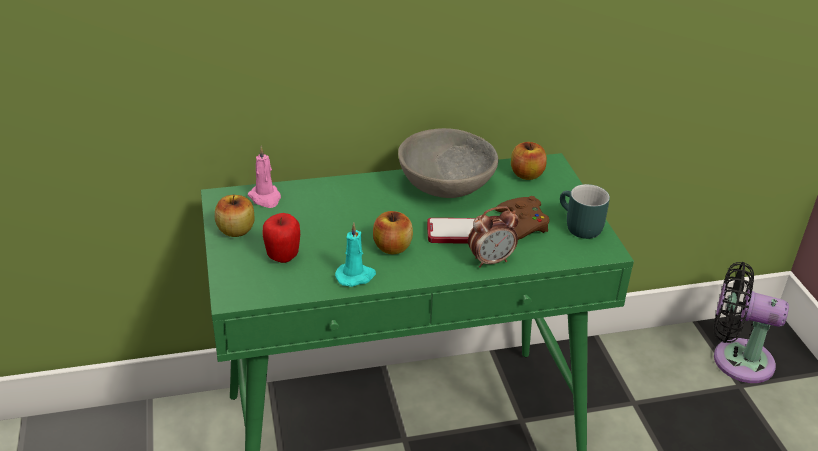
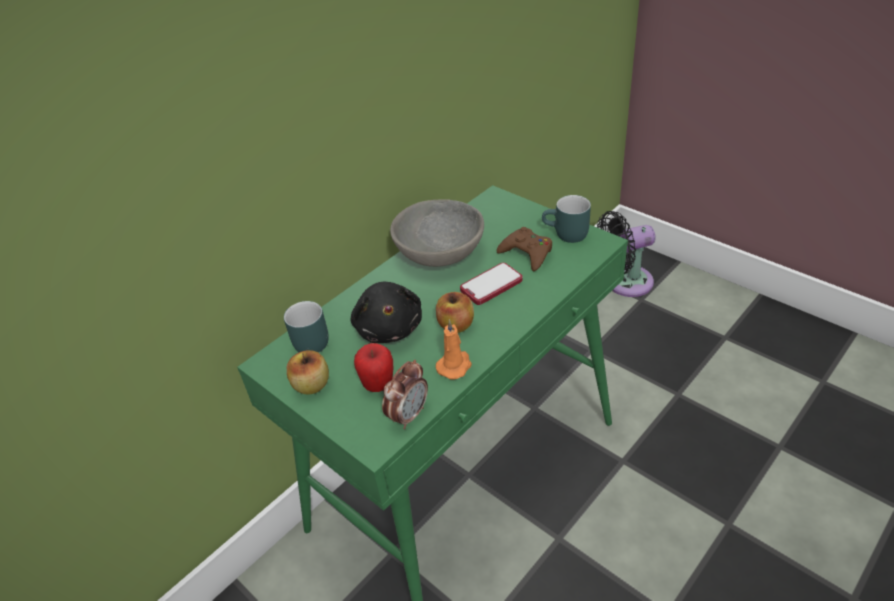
camera: 30 degrees left, 5 degrees up
pink candle [248,146,281,208] -> turquoise mug [284,301,329,353]
turquoise candle [335,223,376,287] -> orange candle [435,319,472,380]
alarm clock [468,206,519,268] -> alarm clock moved to [382,360,428,429]
apple [511,142,547,180] -> none
none -> black plush toy [351,282,422,343]

